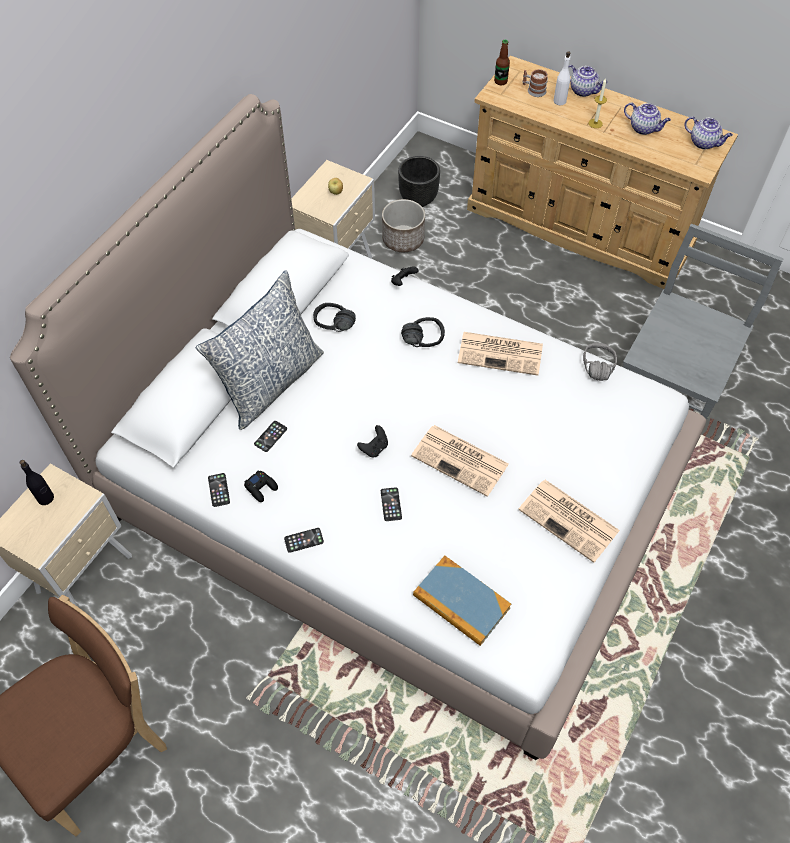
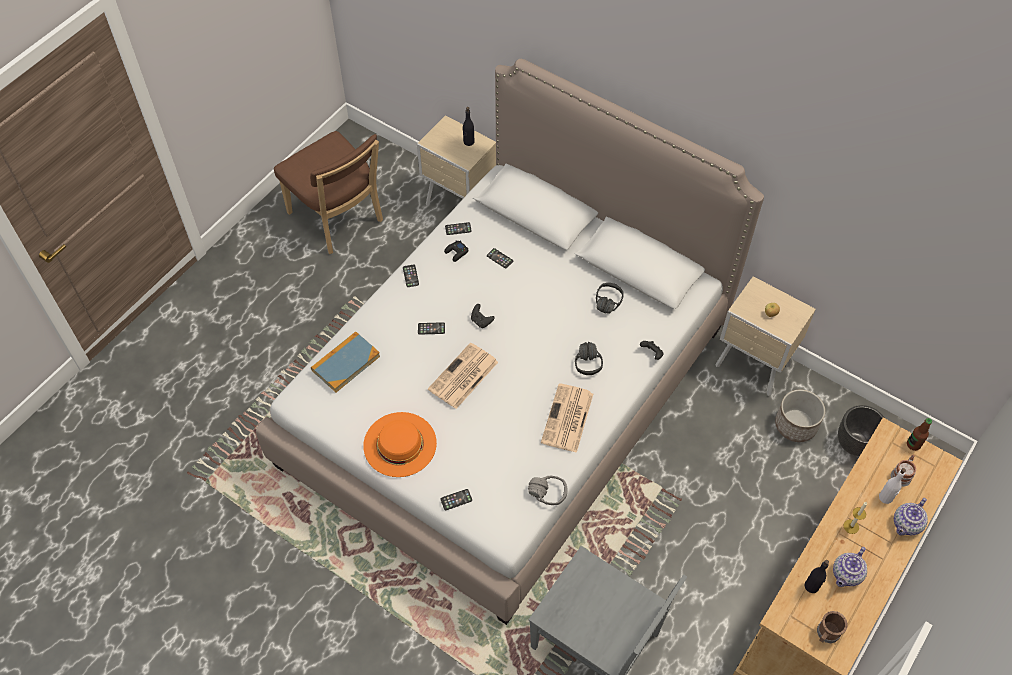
camera: 95 degrees right, 0 degrees up
pillow [196,270,324,430] -> none
newspaper [518,480,620,563] -> orange hat [363,412,437,477]
teapot [684,116,733,149] -> brown mug [817,611,847,643]
none -> phone [440,489,472,510]
none -> black bottle [805,560,829,593]

